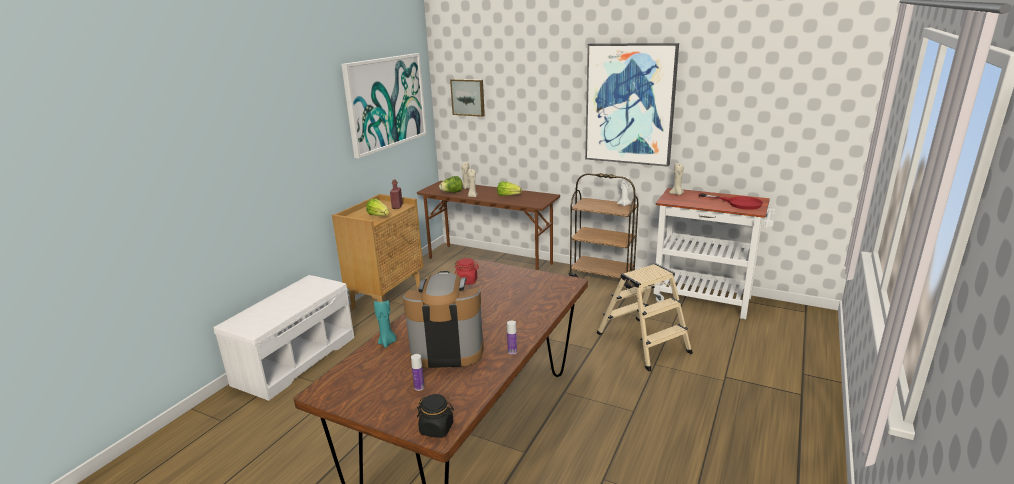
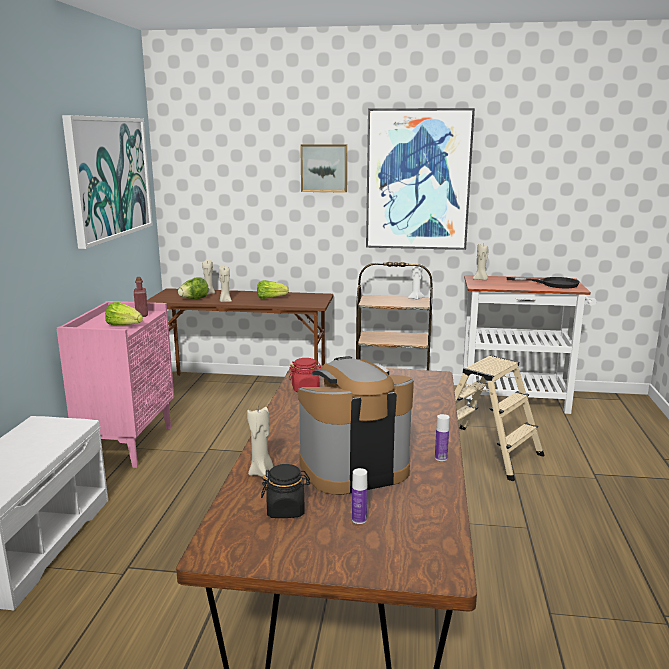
camera: 20 degrees left, 5 degrees down
brown cabinet [332,194,423,309] -> pink cabinet [56,301,174,468]
turquoise candle [374,300,397,348] -> beige candle [247,407,274,477]
black jar [417,394,454,438] -> black jar moved to [261,464,310,518]
picture [450,79,485,117] -> picture moved to [300,144,347,193]
red frying pan [698,193,763,210] -> black frying pan [506,277,580,288]

